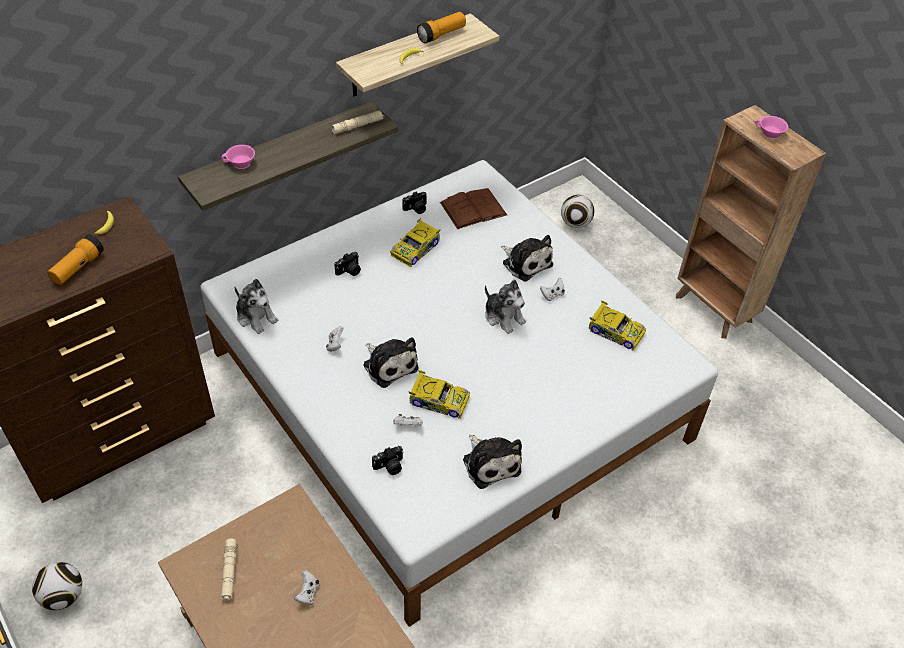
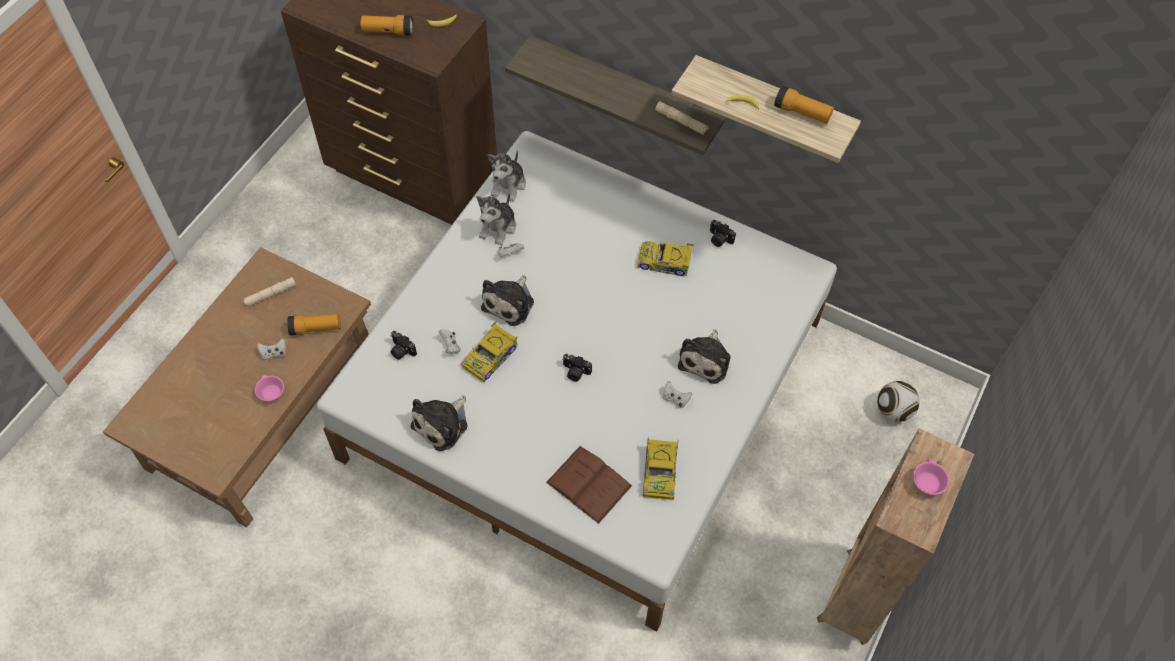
camera: 65 degrees right, 10 degrees up
football [32,562,82,610] -> none
pink cup [221,145,255,169] -> pink cup moved to [255,375,284,401]
camera [334,252,361,276] -> camera moved to [562,354,592,382]
toy car [409,370,470,419] -> toy car turned 45 degrees clockwise [461,321,518,383]
brown book [440,188,507,229] -> brown book moved to [546,446,632,524]
plush toy [485,279,526,334] -> plush toy moved to [476,193,516,245]
none -> flashlight [287,314,340,335]

